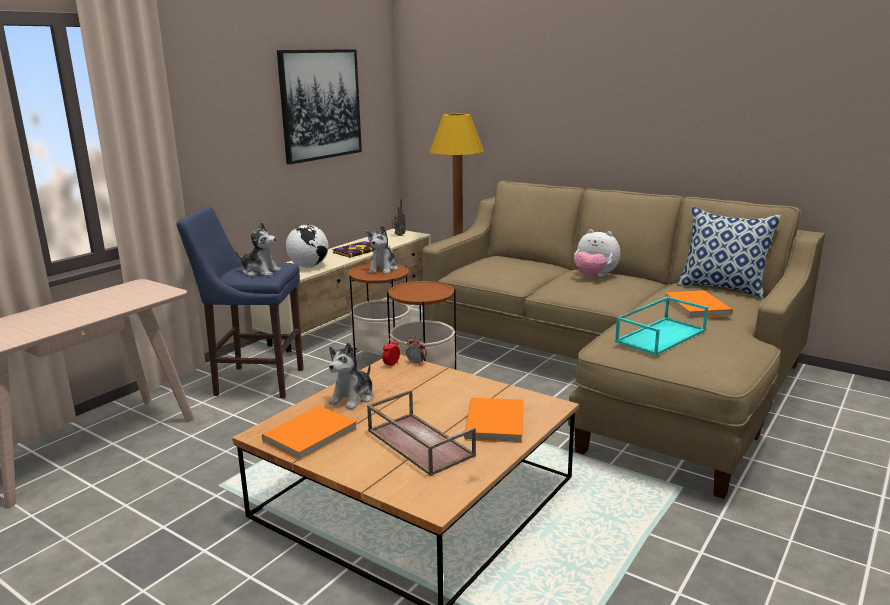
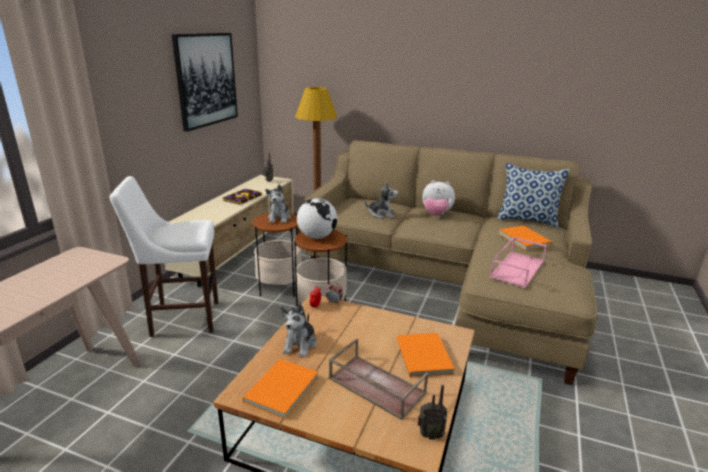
camera: 15 degrees left, 5 degrees up
blue stool [177,207,303,398] -> white stool [109,176,218,337]
plush toy [236,222,281,277] -> plush toy moved to [364,181,398,218]
globe [286,225,329,267] -> globe moved to [297,198,337,239]
turquoise tray [615,297,708,355] -> pink tray [490,237,547,288]
none -> radio [417,385,447,440]

